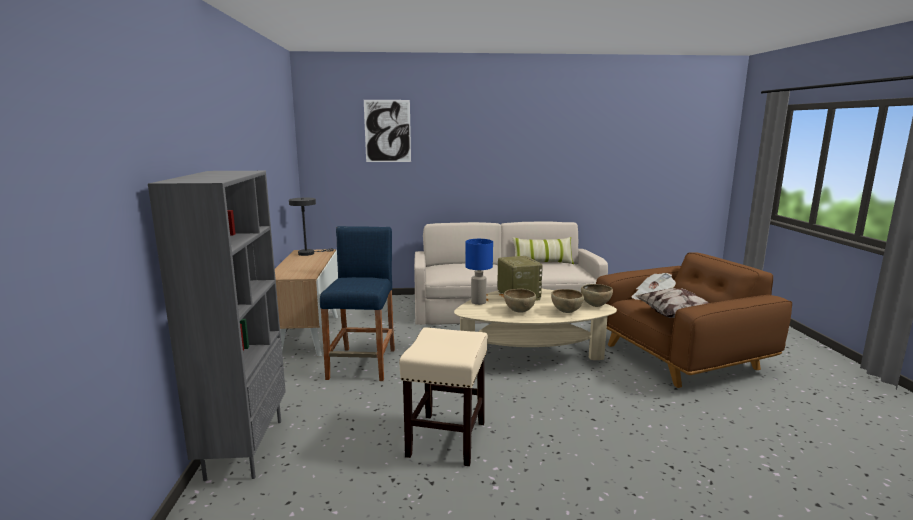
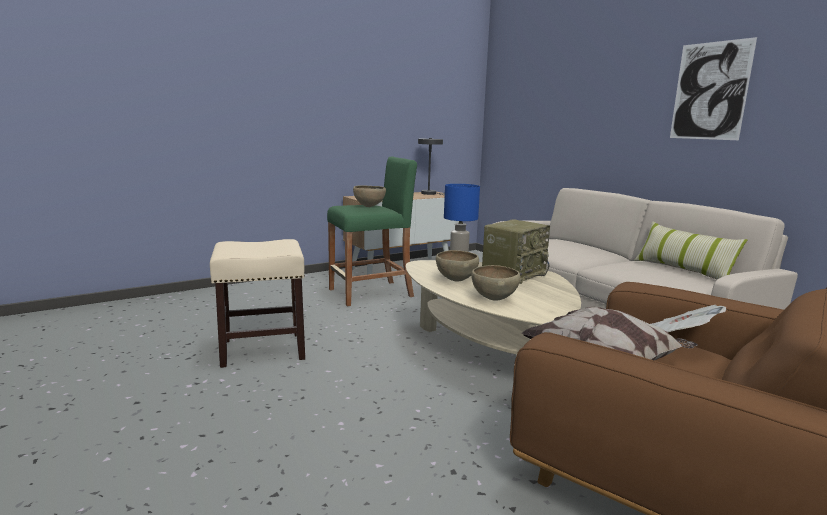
camera: 60 degrees right, 0 degrees up
grey bookcase [148,171,286,481] -> none
blue stool [320,226,395,381] -> green stool [327,156,417,306]
picture [364,100,411,162] -> picture moved to [670,37,757,140]
brown bowl [581,284,613,307] -> brown bowl moved to [353,185,386,207]

